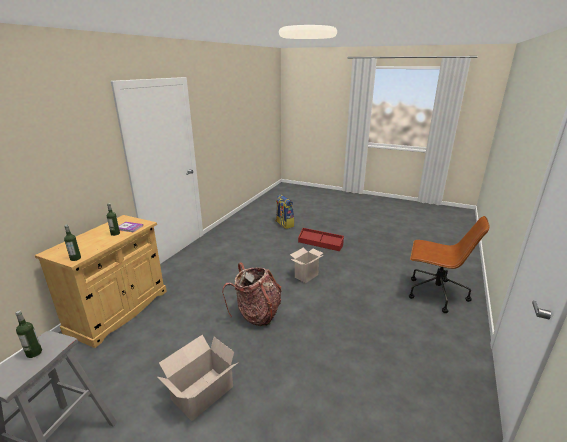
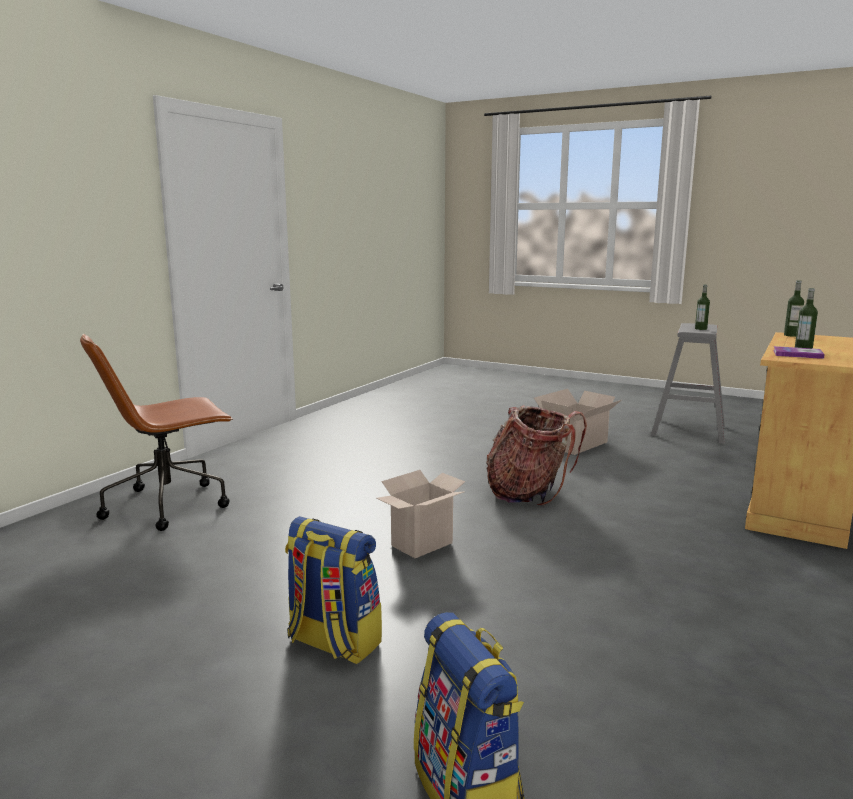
camera: 175 degrees left, 10 degrees down
red storage box [298,228,344,251] -> backpack [285,516,382,664]
brown office chair [409,216,489,313] -> brown office chair turned 60 degrees counterclockwise [80,334,233,531]

